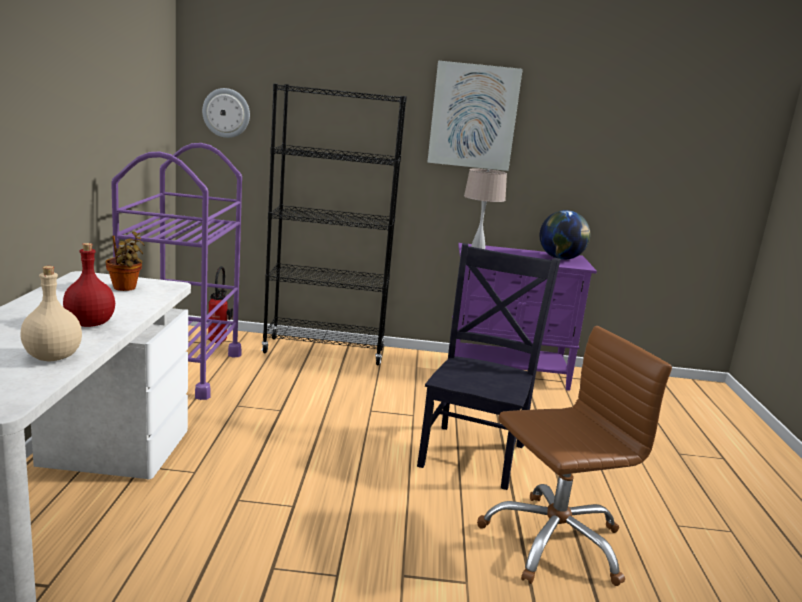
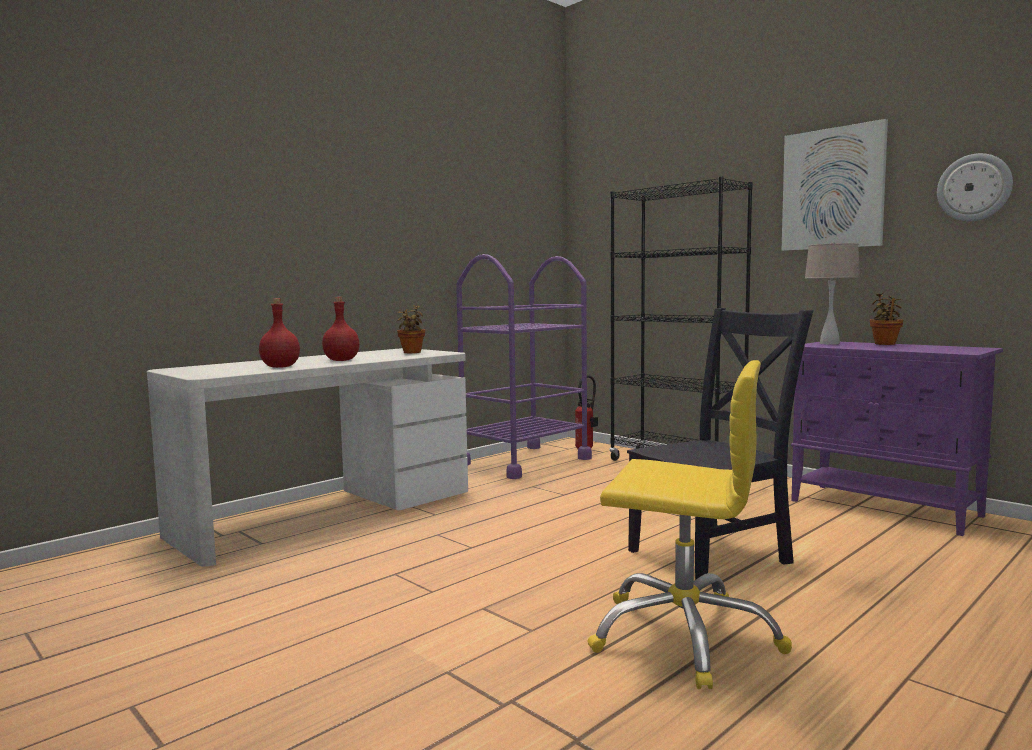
camera: 45 degrees right, 10 degrees down
beige bottle [20,266,82,362] -> red bottle [259,298,300,368]
wall clock [202,88,250,138] -> wall clock moved to [937,153,1013,221]
brown office chair [477,326,672,586] -> yellow office chair [587,360,792,689]
globe [540,210,590,260] -> none
none -> potted plant [870,293,903,345]

